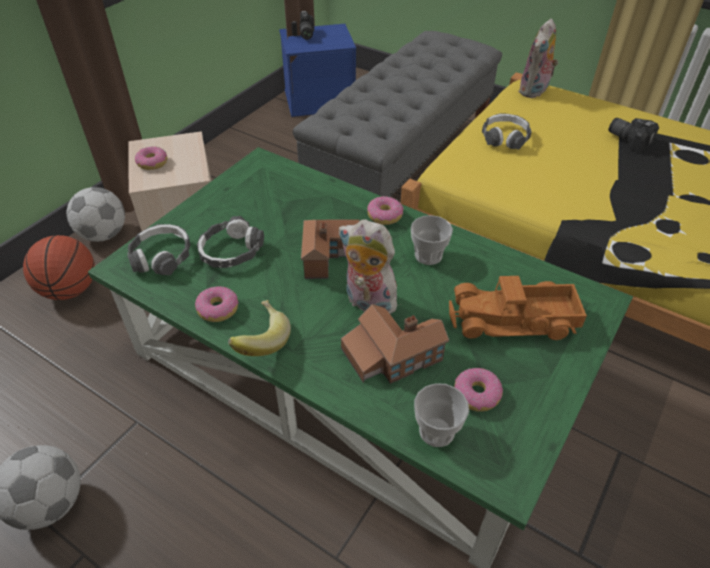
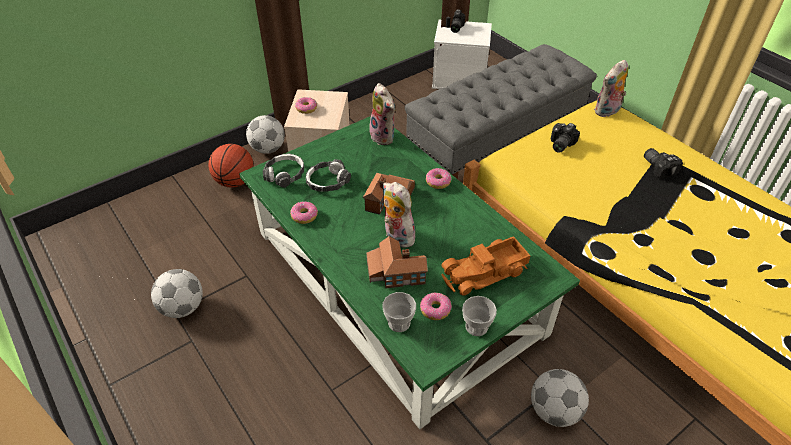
camera: 20 degrees right, 0 degrees up
banana [228,300,291,356] -> none
blue storage box [279,24,356,117] -> white storage box [432,20,492,89]
cup [411,215,453,265] -> cup moved to [462,296,497,336]
toy truck [449,276,587,340] -> toy truck turned 45 degrees counterclockwise [441,236,531,296]
headphones [482,113,532,150] -> camera [551,123,580,153]
none -> plush toy [369,83,396,145]
none -> football [531,369,589,427]

